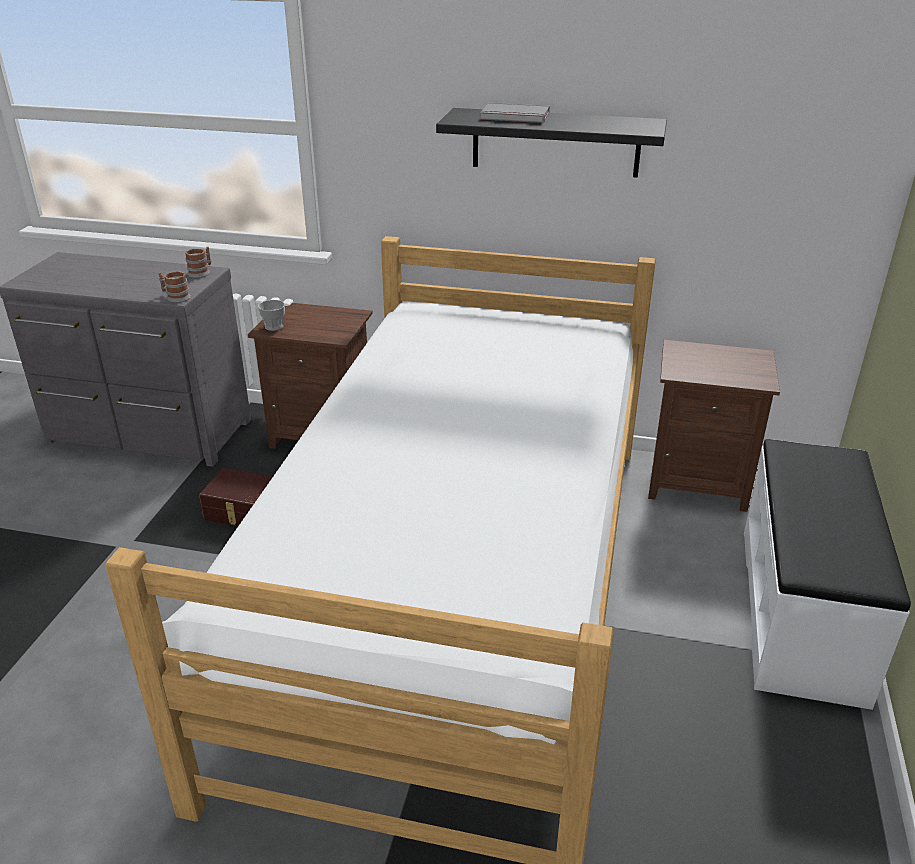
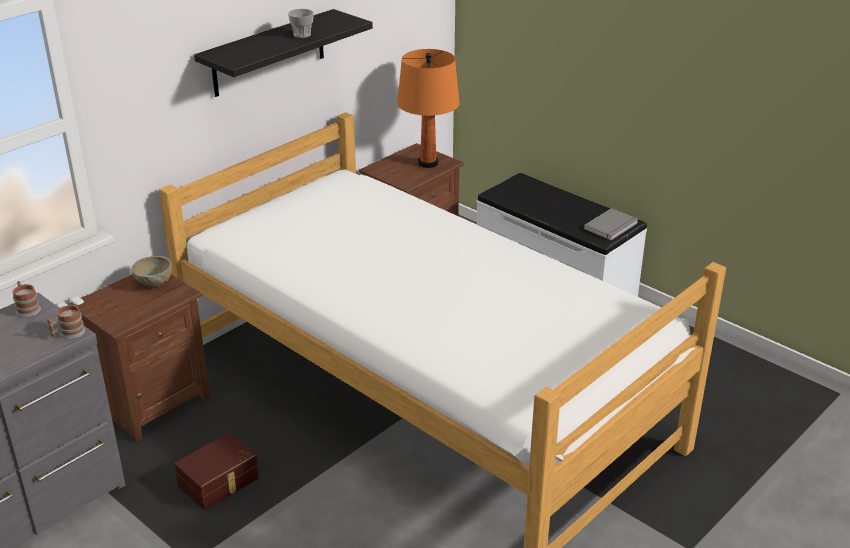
camera: 60 degrees left, 0 degrees up
cup [258,300,285,331] -> cup moved to [288,9,314,38]
grey book [480,103,550,123] -> grey book moved to [584,208,638,240]
none -> beige bowl [132,256,172,287]
none -> orange table lamp [397,49,460,168]

